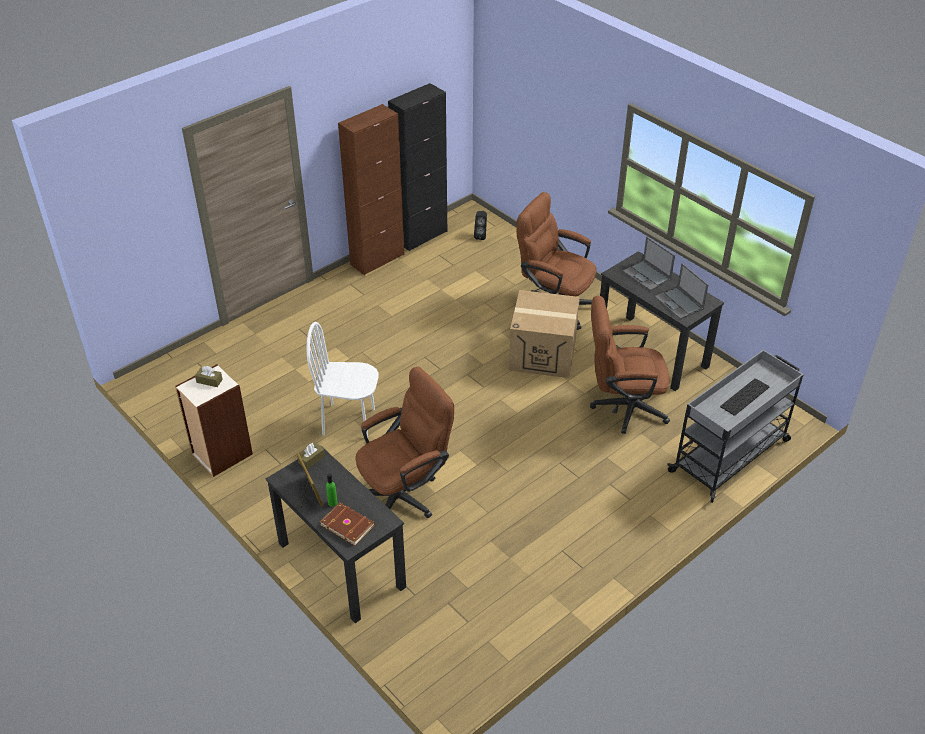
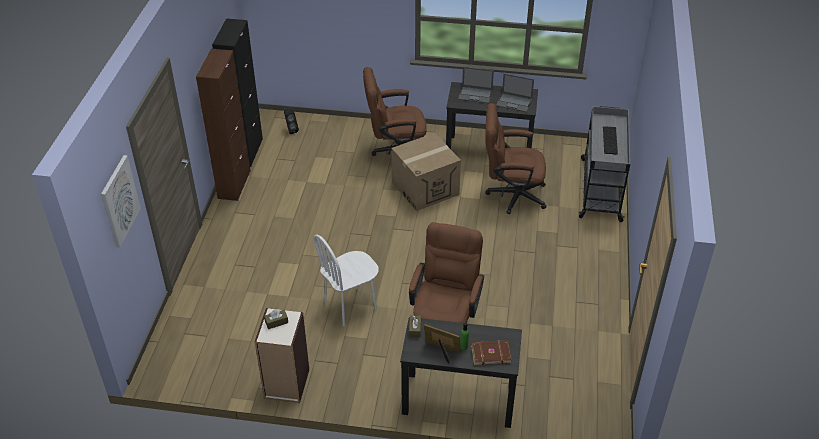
camera: 40 degrees left, 0 degrees up
brown office chair [590,296,670,434] -> brown office chair turned 45 degrees clockwise [485,103,547,214]
none -> picture [101,155,141,248]

